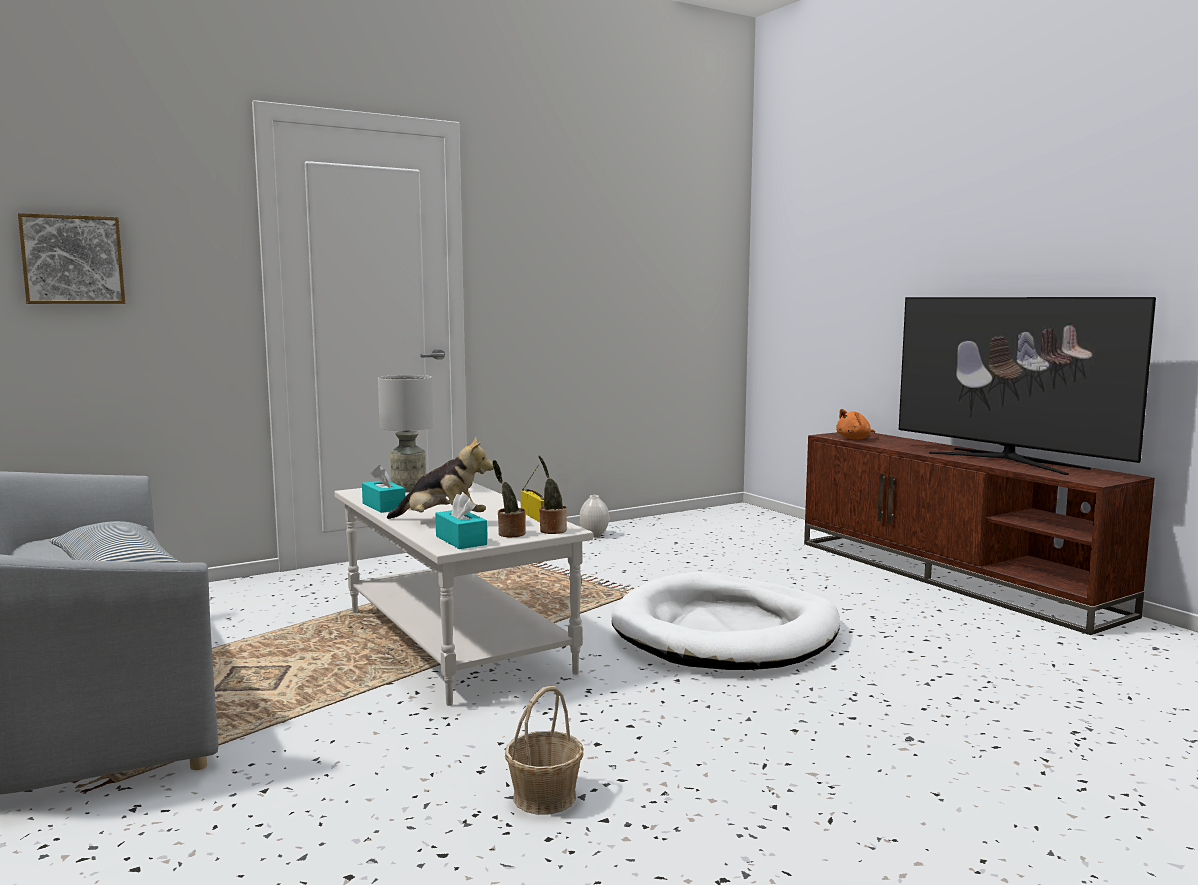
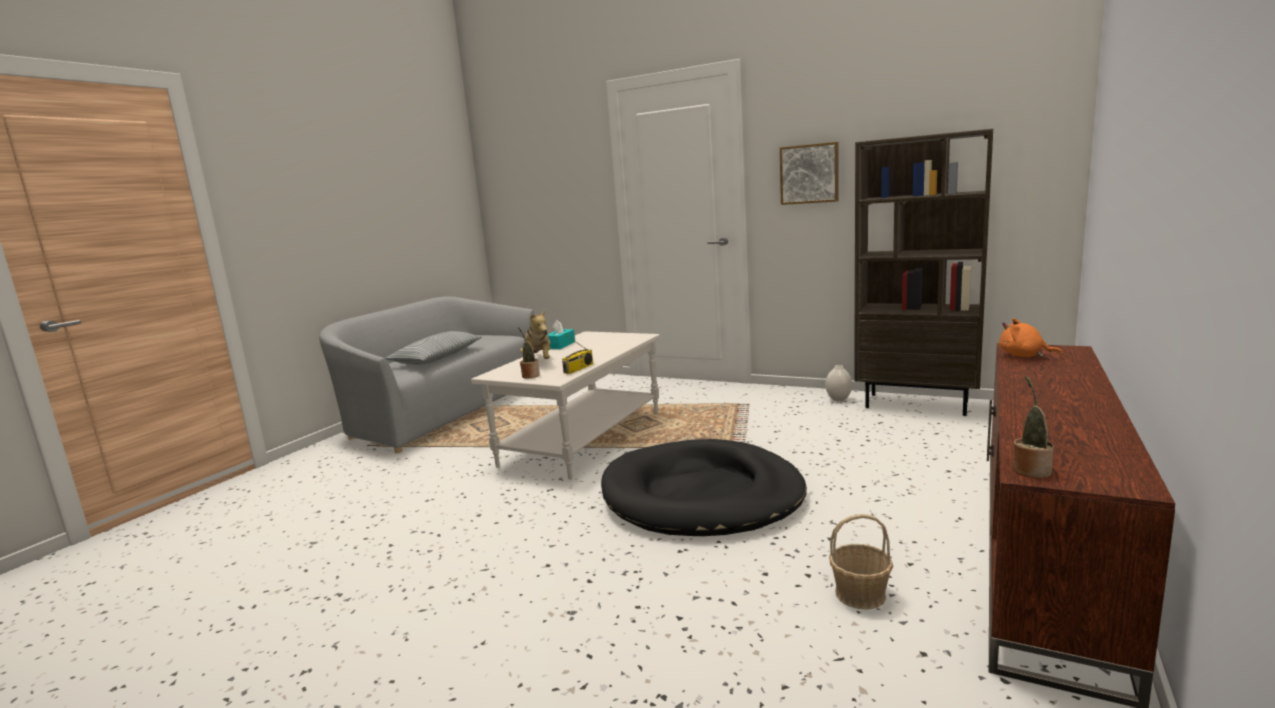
camera: 60 degrees right, 5 degrees up
picture [18,213,125,304] -> picture moved to [780,142,839,205]
grey table lamp [378,375,434,492] -> none
turquoise tissue box [435,492,487,549] -> none
basket [505,686,583,815] -> basket moved to [829,514,893,610]
potted plant [538,455,567,534] -> potted plant moved to [1013,376,1054,478]
white dog bed [611,572,840,670] -> black dog bed [601,439,807,536]
television [899,297,1156,475] -> none
none -> brown bookcase [854,129,993,416]

